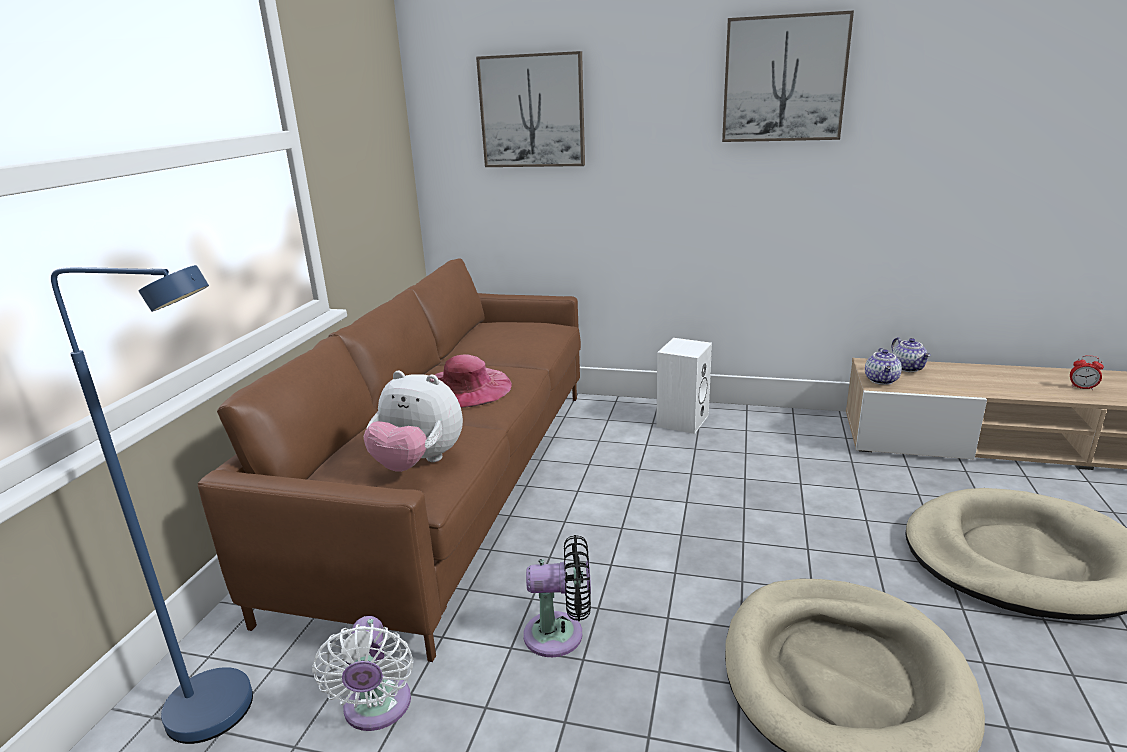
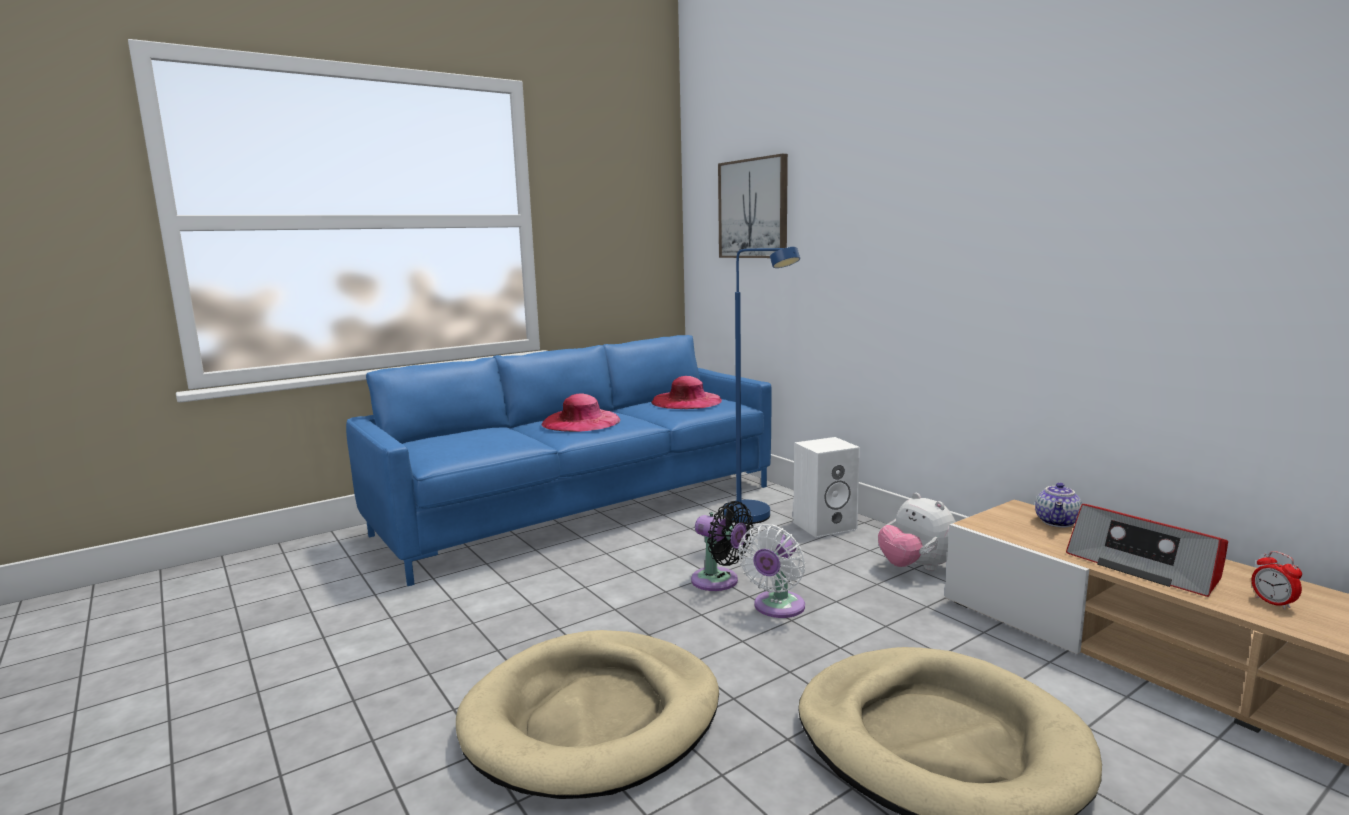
camera: 40 degrees right, 10 degrees down
blue floor lamp [51,265,253,744] -> blue floor lamp moved to [724,247,800,524]
brown sofa [198,258,581,662] -> blue sofa [346,335,772,586]
white fan [312,616,413,731] -> white fan moved to [738,524,805,618]
plush toy [364,371,463,472] -> plush toy moved to [878,493,956,571]
black fan [523,535,591,657] -> black fan moved to [691,501,753,591]
picture [722,10,854,142] -> none
teapot [865,348,902,385] -> none
none -> pink hat [651,376,722,409]
none -> radio [1066,504,1228,597]

